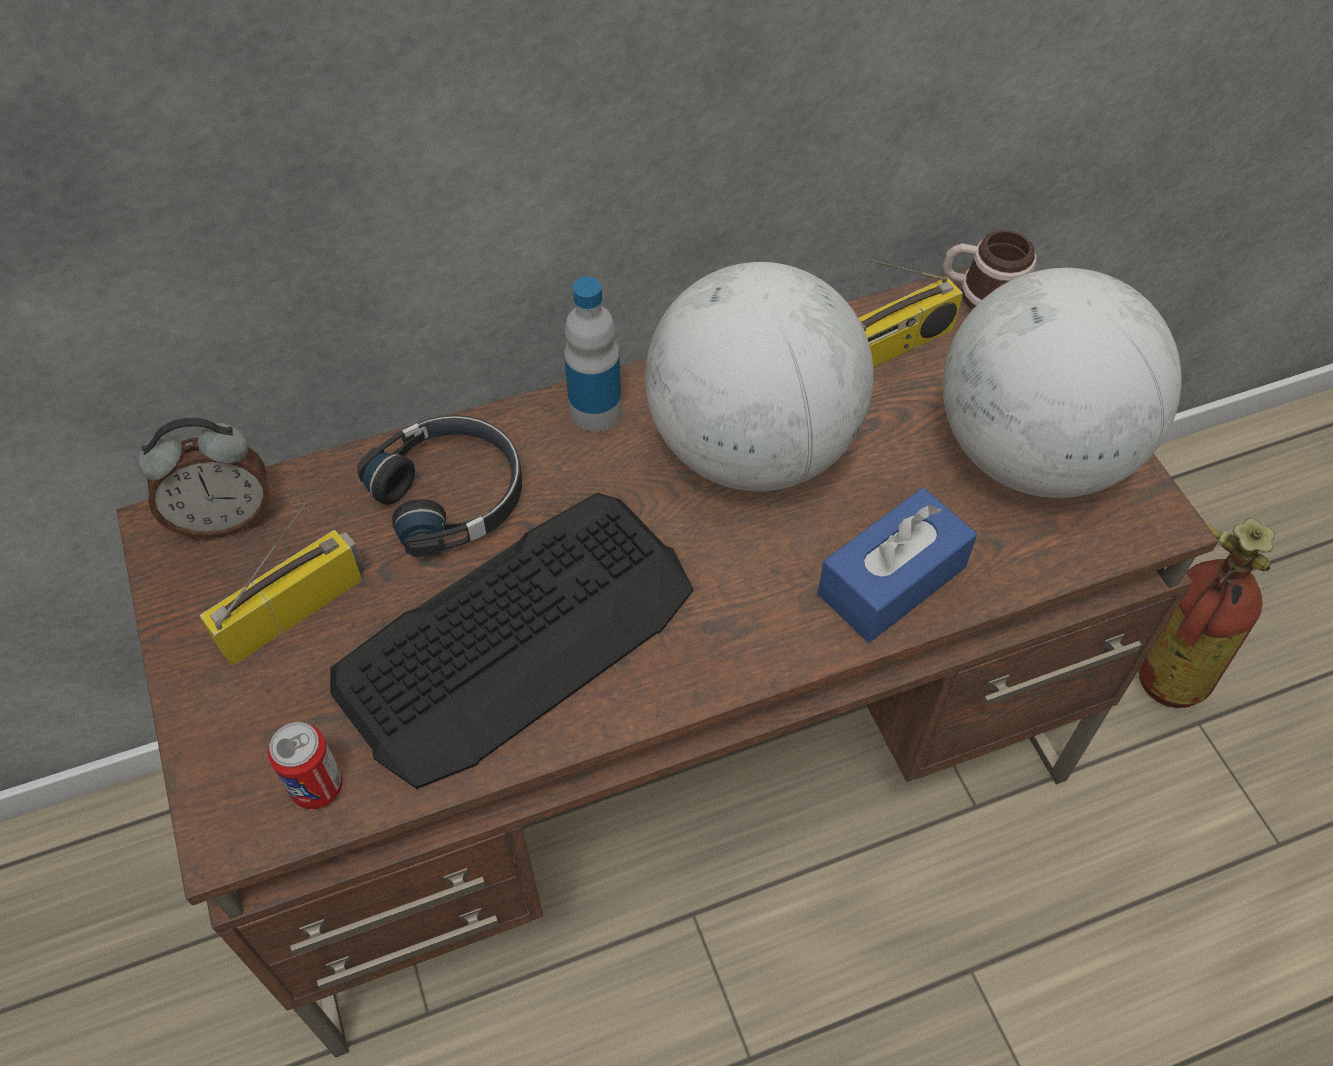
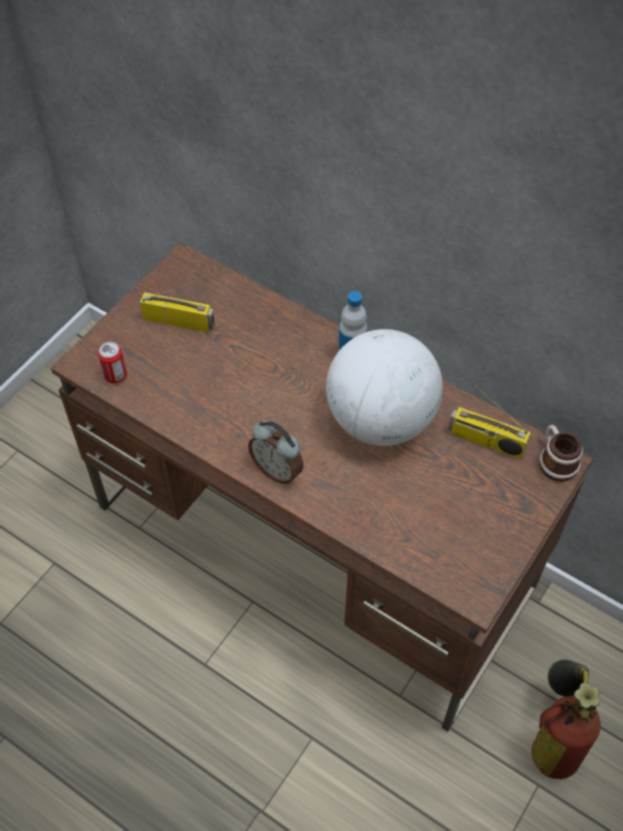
camera: 55 degrees right, 0 degrees up
alarm clock [138,418,270,538] -> alarm clock moved to [248,421,304,484]
keyboard [330,493,693,789] -> none
black headphones [357,415,522,557] -> none
blue tissue box [818,488,977,642] -> none
globe [943,268,1181,498] -> none

